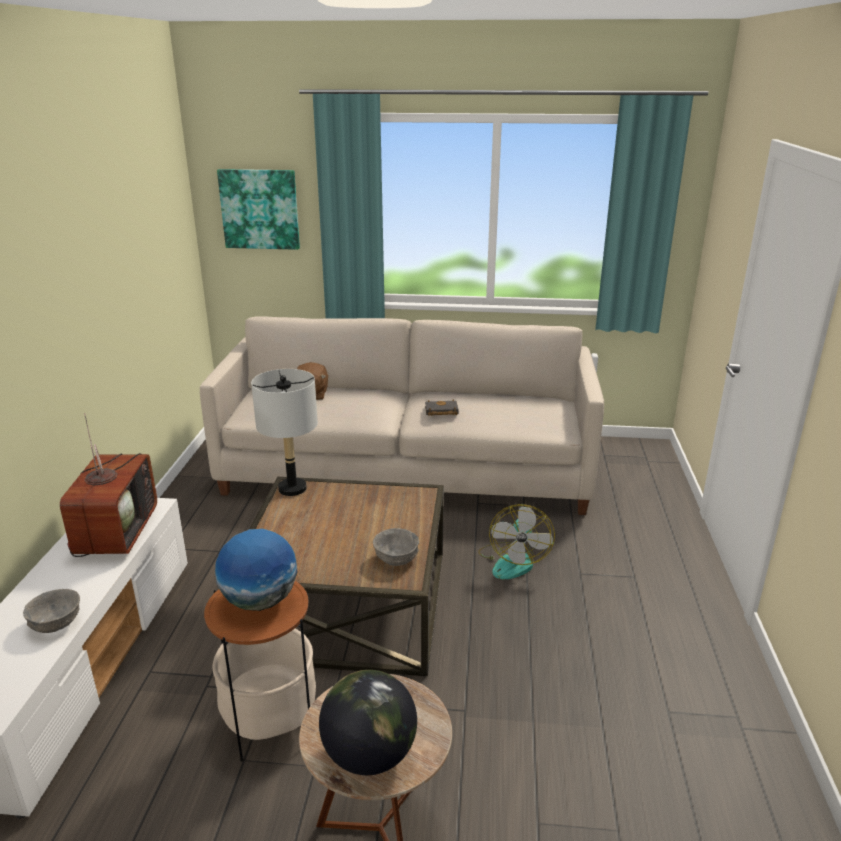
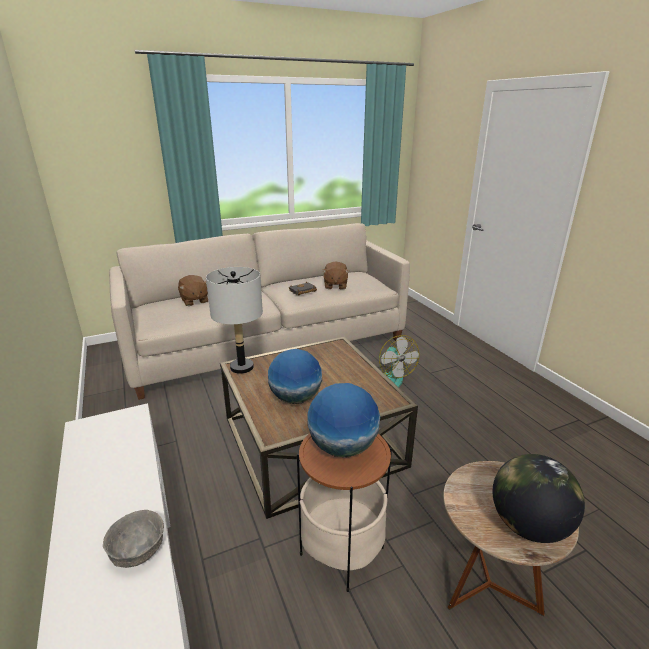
camera: 30 degrees left, 0 degrees up
television [60,413,157,557] -> none
picture [217,169,300,250] -> none
grey bowl [373,528,419,566] -> none
none -> globe [268,349,322,404]
none -> brown plush toy [322,262,349,289]

